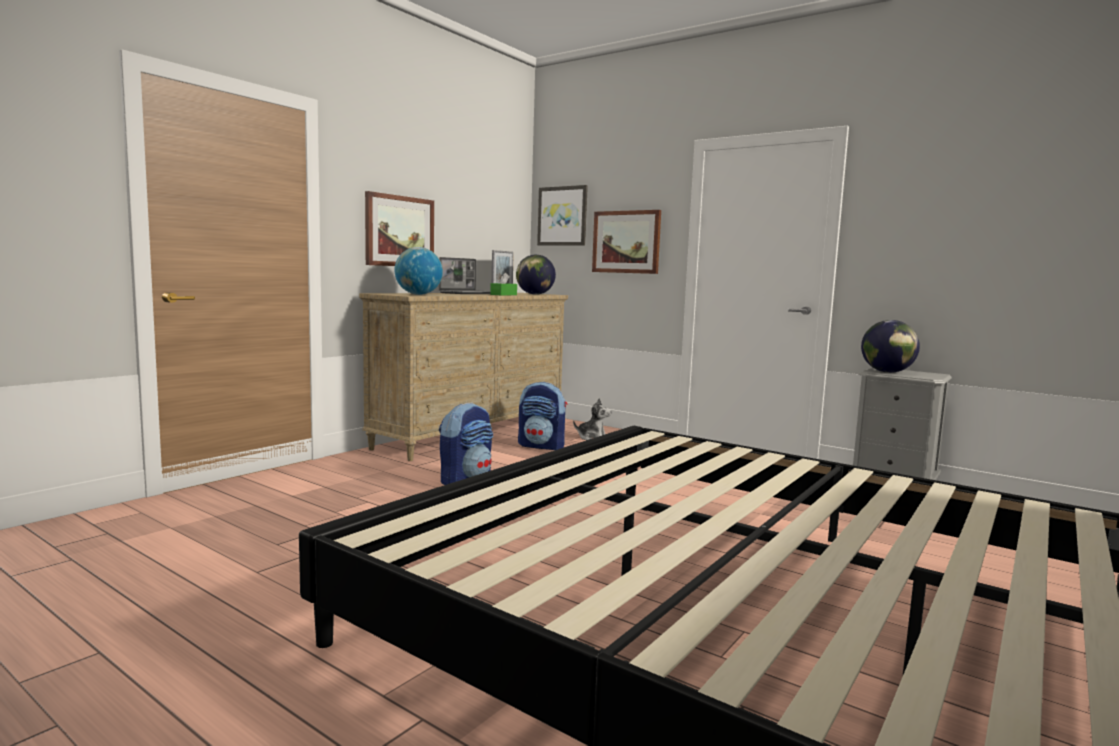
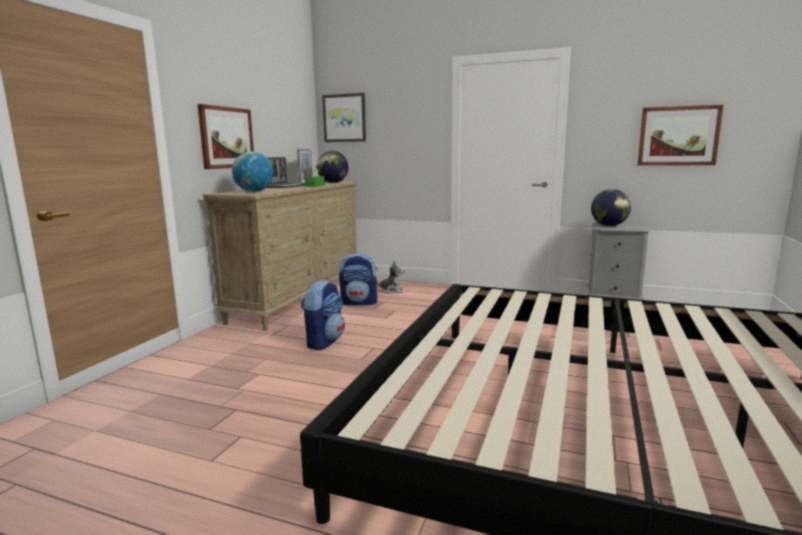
camera: 15 degrees left, 5 degrees up
picture [592,210,661,274] -> picture moved to [637,105,723,166]

